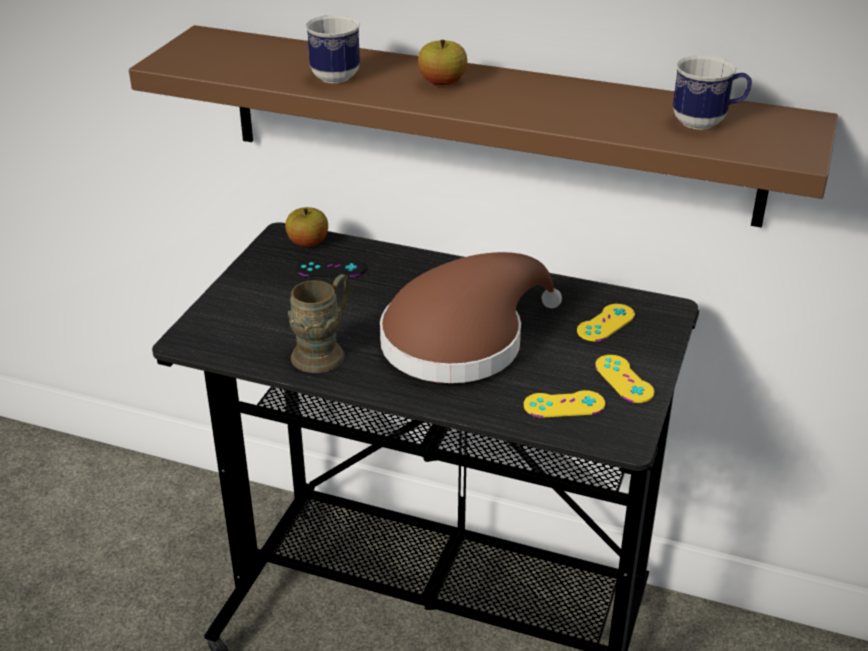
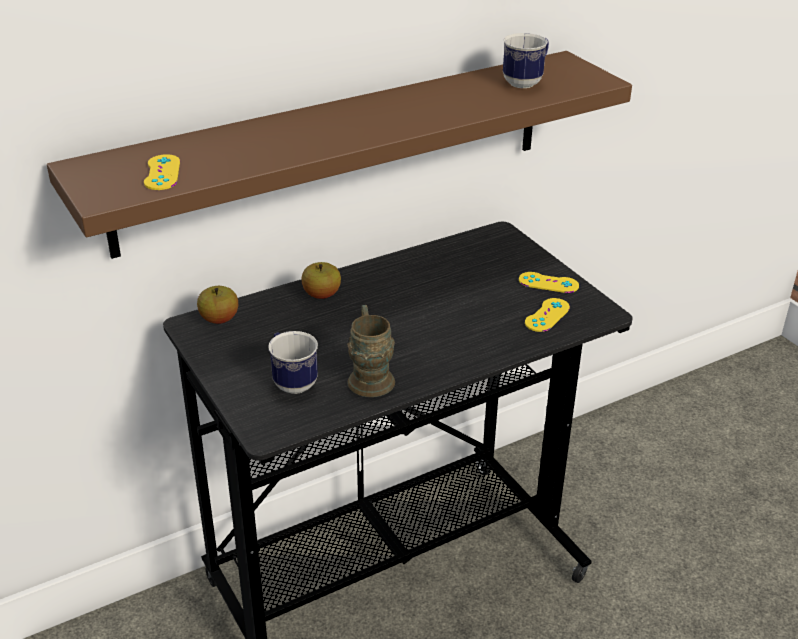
camera: 50 degrees left, 0 degrees up
black game controller [296,259,365,277] -> none
mug [305,15,360,83] -> mug moved to [268,331,318,394]
brown hat [380,252,562,383] -> none
apple [418,40,467,85] -> apple moved to [301,262,341,299]
yellow game controller [577,304,635,341] -> yellow game controller moved to [144,154,180,190]

